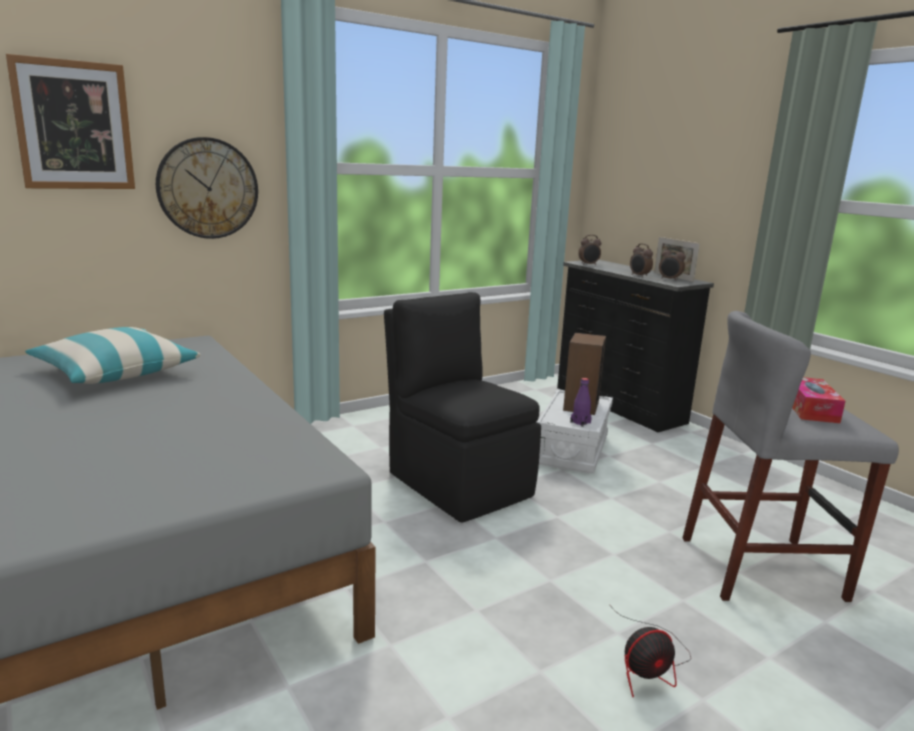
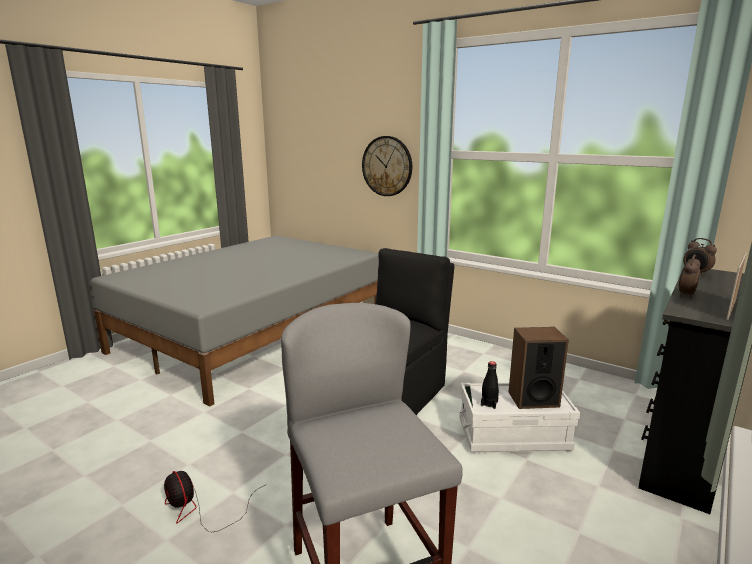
camera: 70 degrees right, 0 degrees up
picture [6,54,135,189] -> none
pillow [25,327,201,384] -> none
purple bottle [570,378,592,427] -> black bottle [481,361,499,409]
alarm clock [659,246,686,281] -> none
tissue box [792,377,845,423] -> none

